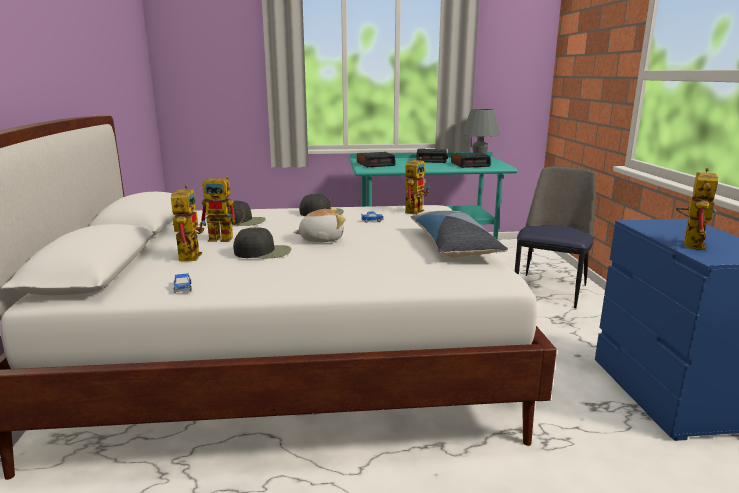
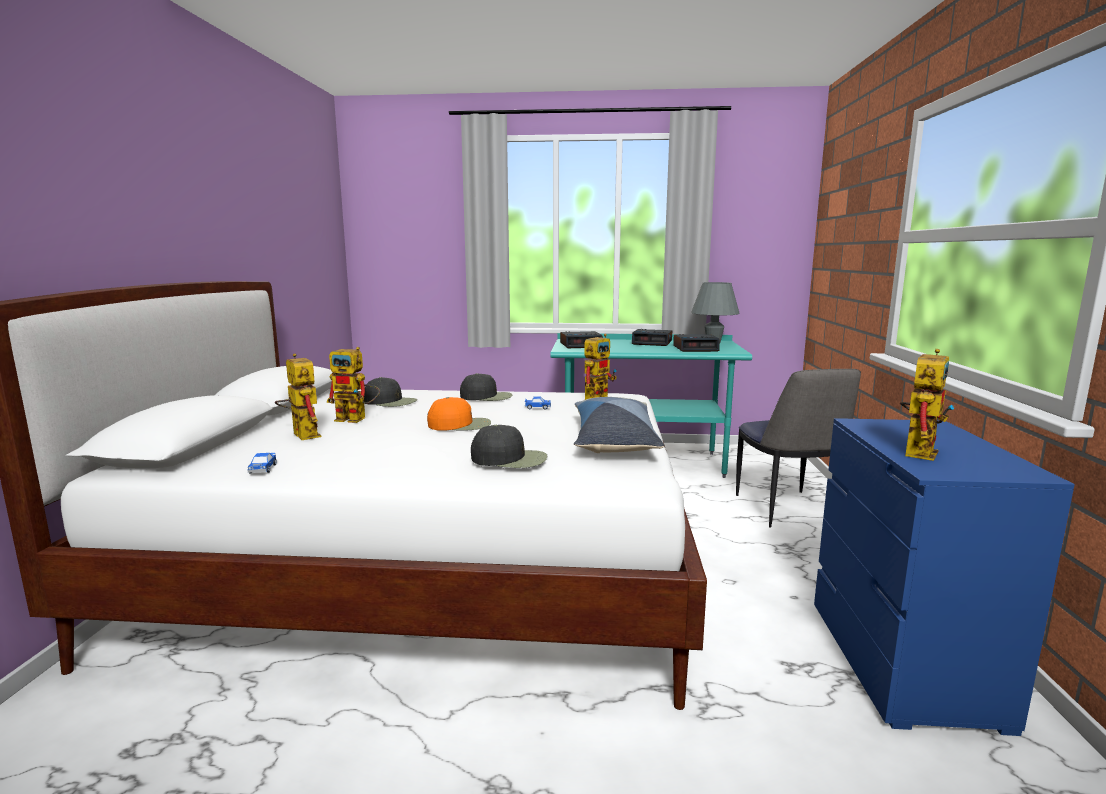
camera: 10 degrees right, 5 degrees down
toy robot [171,185,205,261] -> toy robot turned 45 degrees counterclockwise [275,353,321,440]
black cap [233,227,291,258] -> black cap moved to [471,425,547,468]
plush toy [293,208,346,242] -> orange cap [427,397,491,431]
chair [515,166,596,308] -> chair turned 135 degrees clockwise [736,369,861,528]

